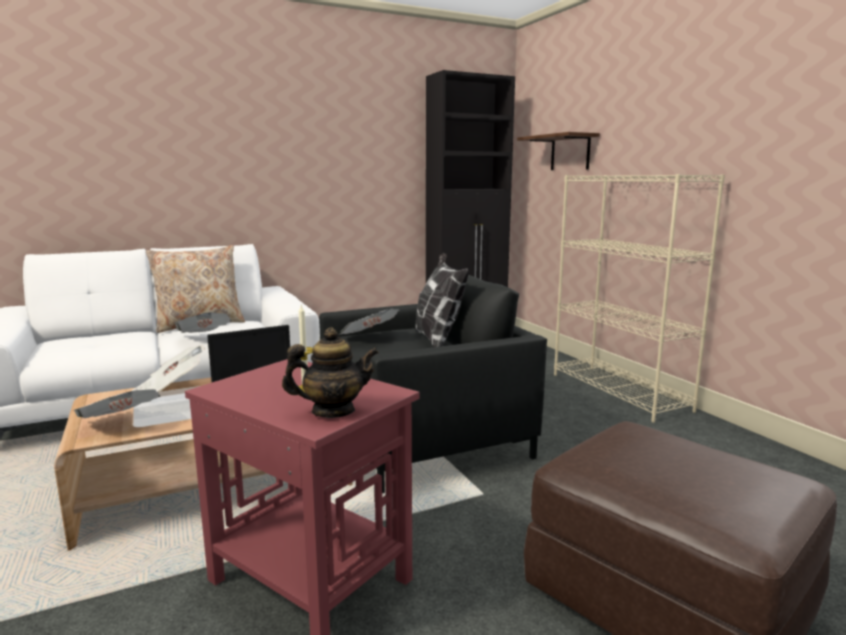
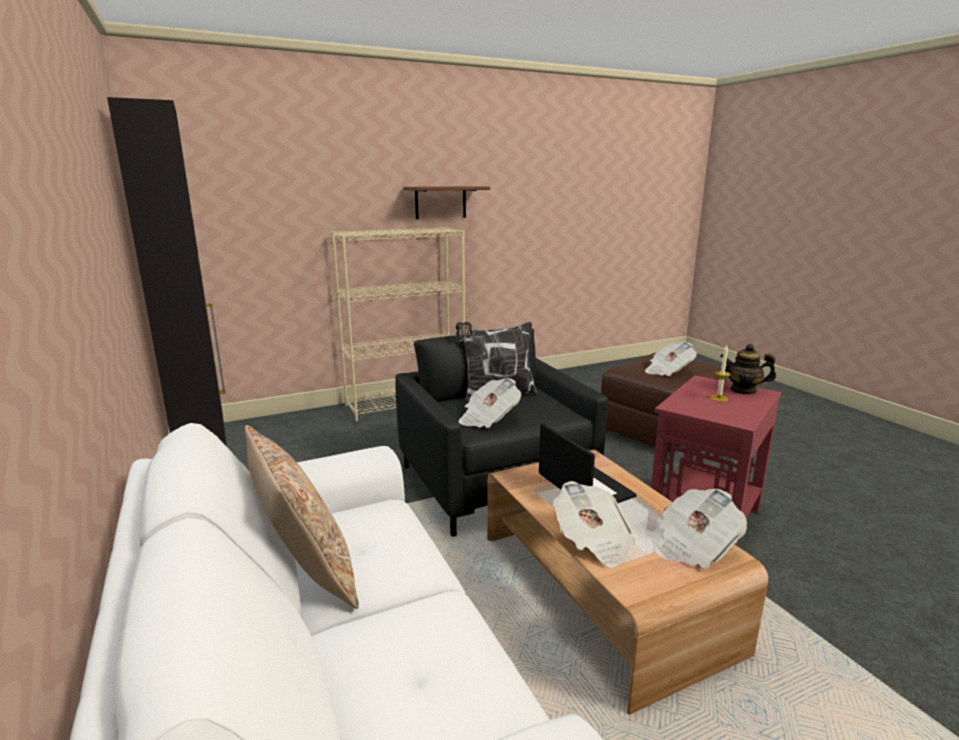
camera: 90 degrees left, 5 degrees up
newspaper [175,312,232,333] -> newspaper moved to [645,342,697,376]
teapot [282,327,379,418] -> teapot turned 60 degrees counterclockwise [720,344,776,395]
brown shelf [517,132,600,170] -> brown shelf moved to [403,186,490,219]

